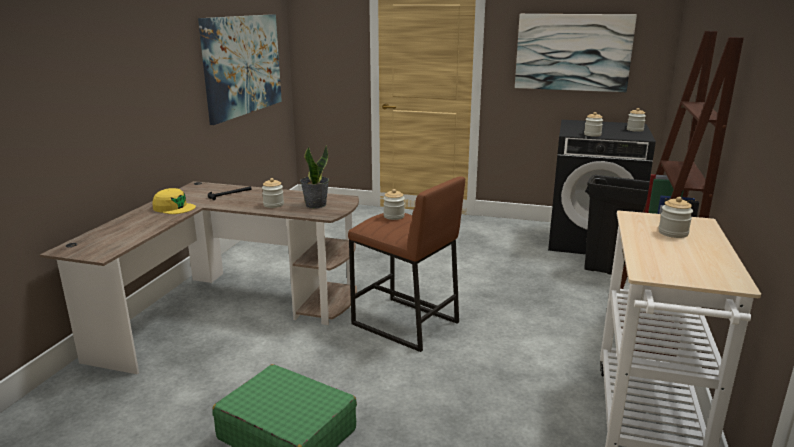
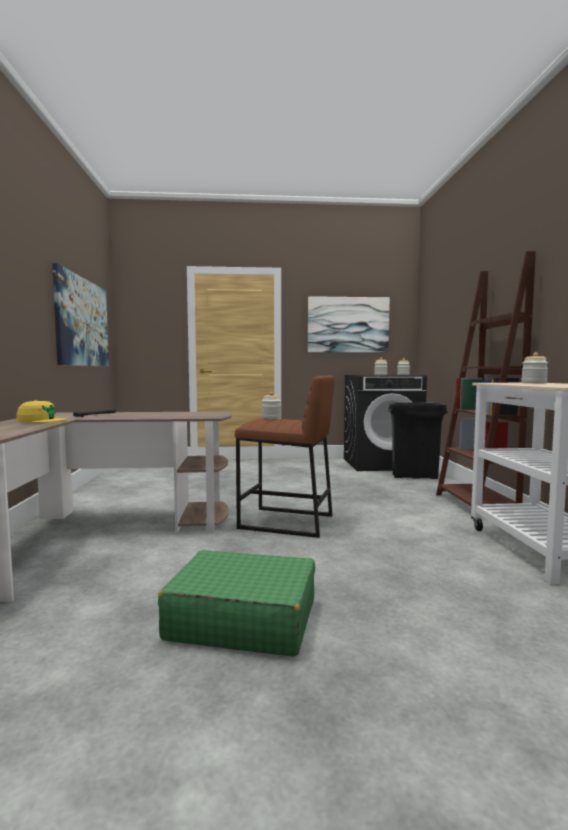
camera: 20 degrees left, 15 degrees down
jar [262,178,284,208] -> none
potted plant [300,145,329,208] -> none

